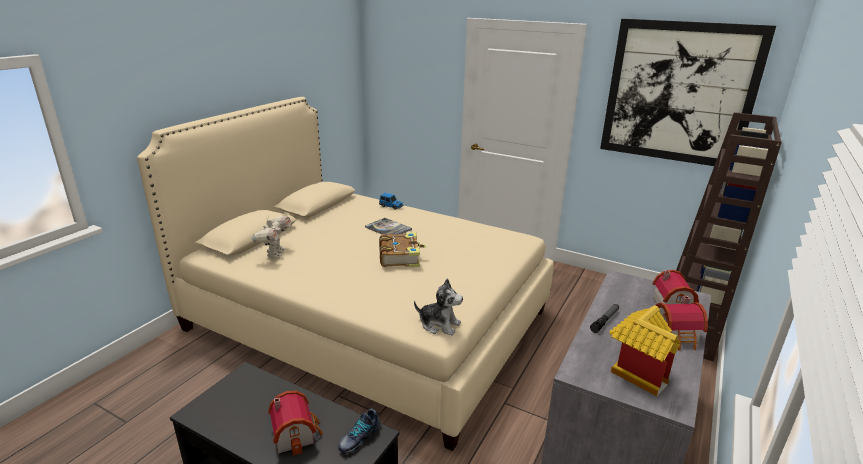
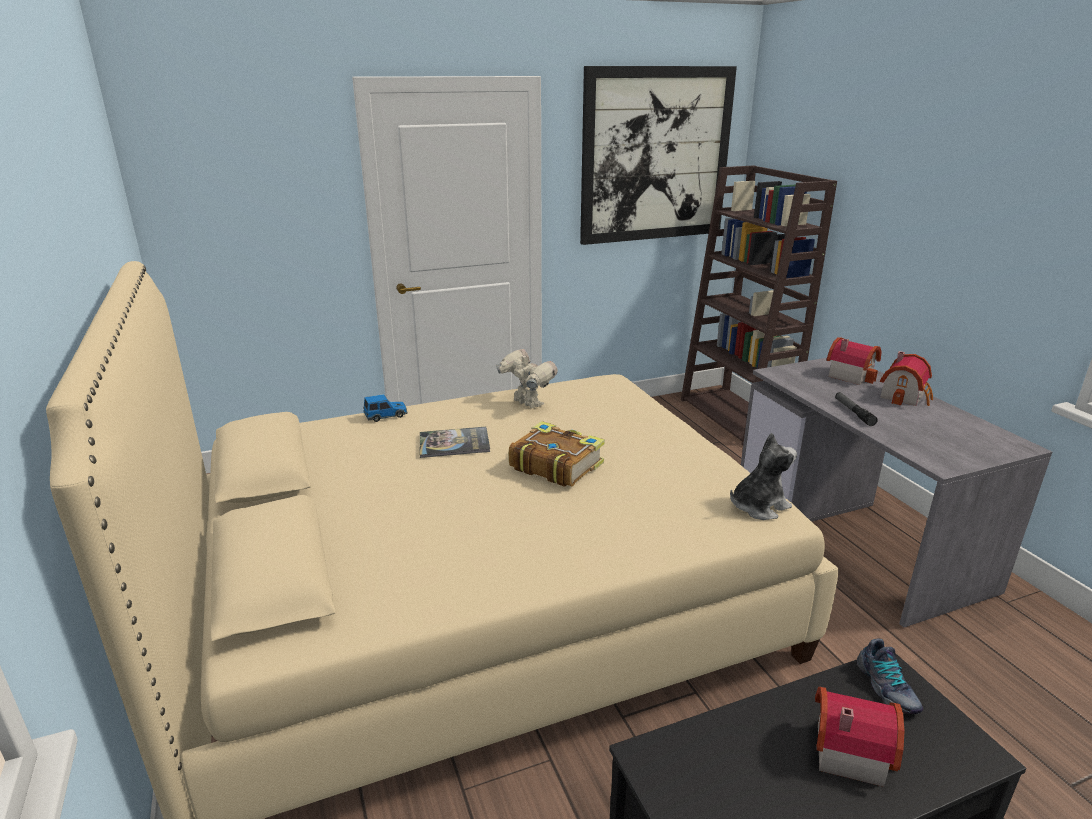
camera: 50 degrees left, 0 degrees up
toy robot [251,216,291,258] -> toy robot moved to [496,349,558,408]
toy house [609,305,680,396] -> none

